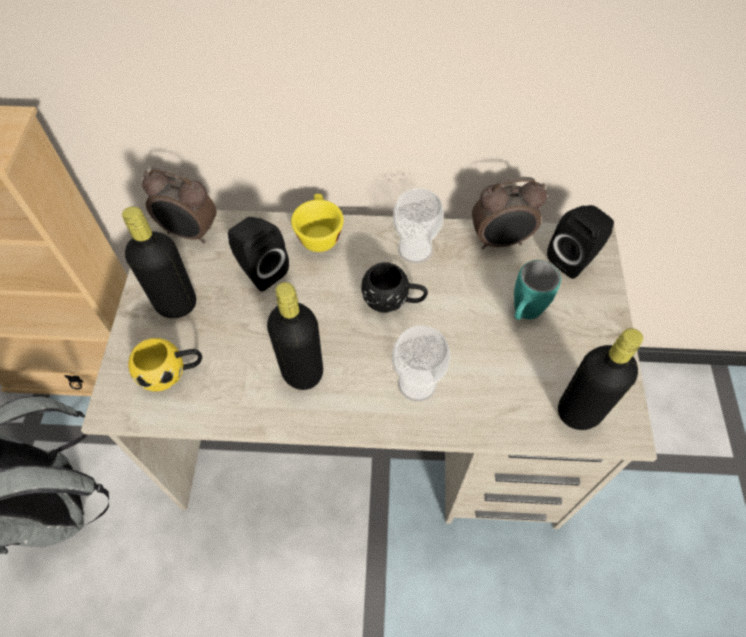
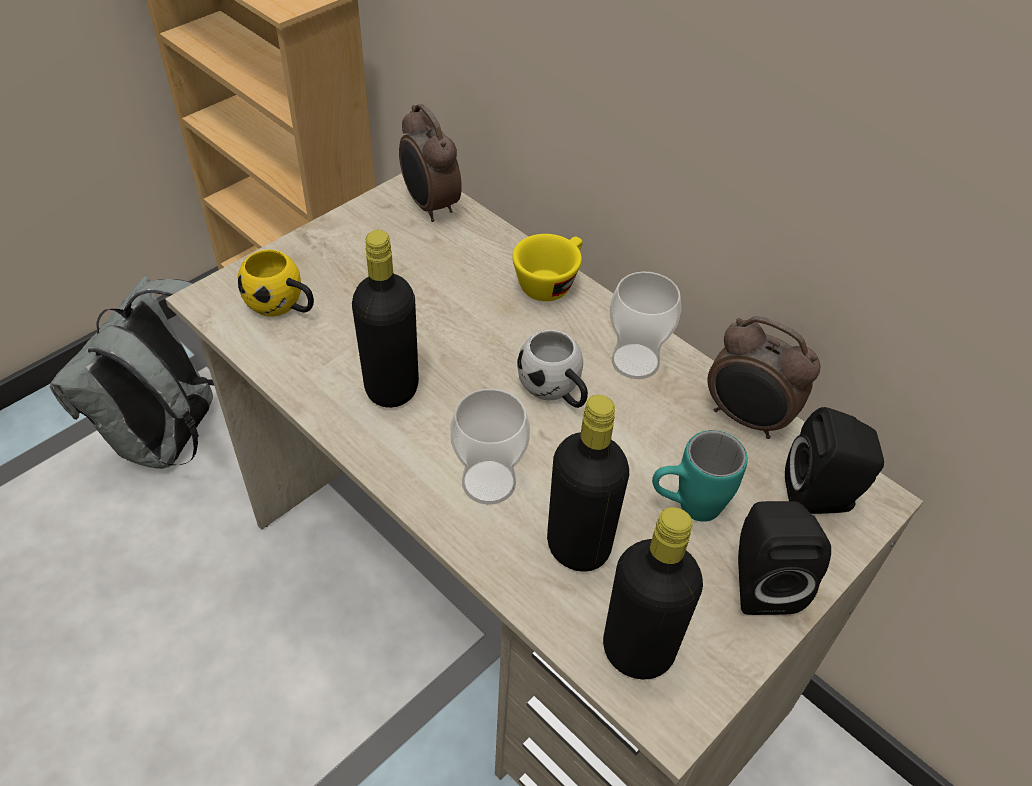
camera: 40 degrees right, 10 degrees down
black bottle [122,206,196,318] -> black bottle moved to [547,395,629,571]
black speaker [228,217,289,291] -> black speaker moved to [738,501,831,615]
black mug [361,262,428,313] -> white mug [517,330,588,408]

